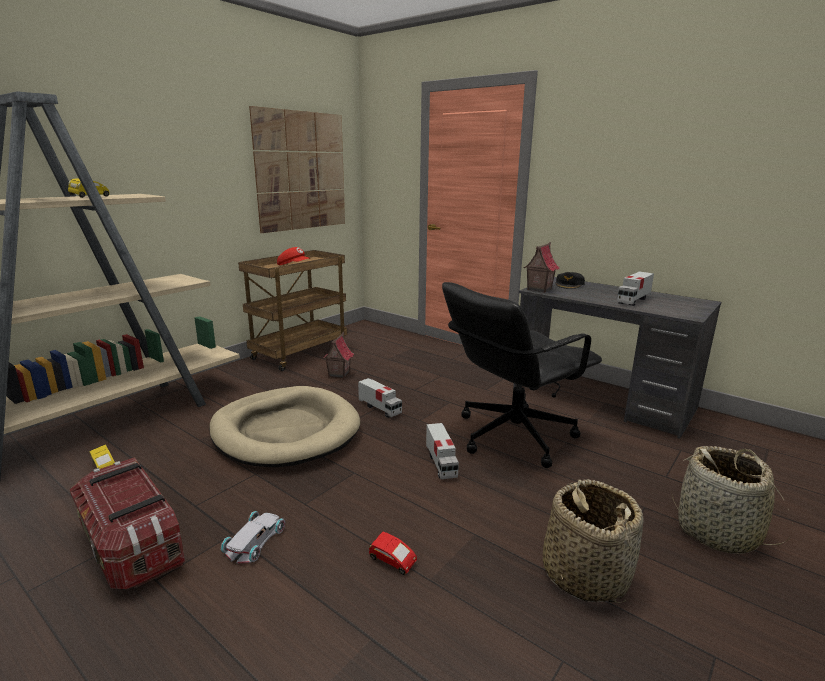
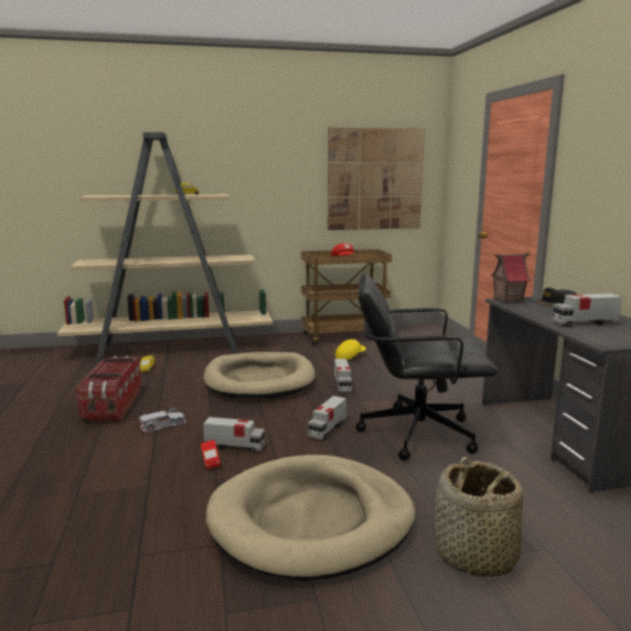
camera: 40 degrees right, 5 degrees down
toy house [323,332,354,378] -> yellow cap [335,339,366,360]
basket [543,479,644,603] -> beige dog bed [206,455,415,581]
none -> toy truck [203,417,266,453]

